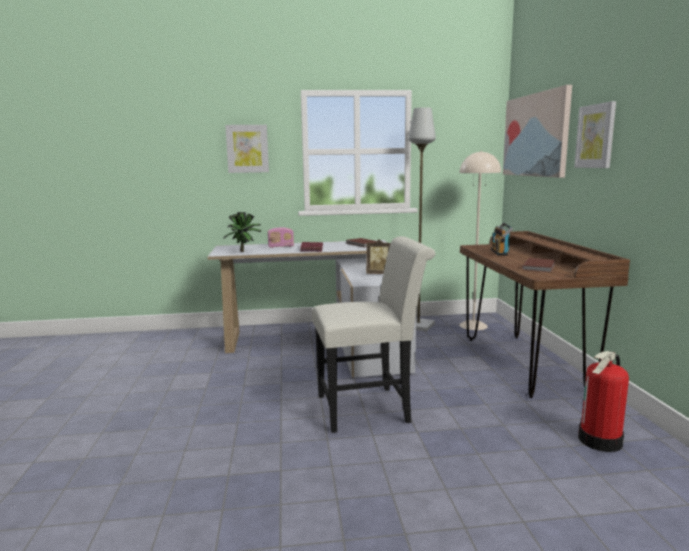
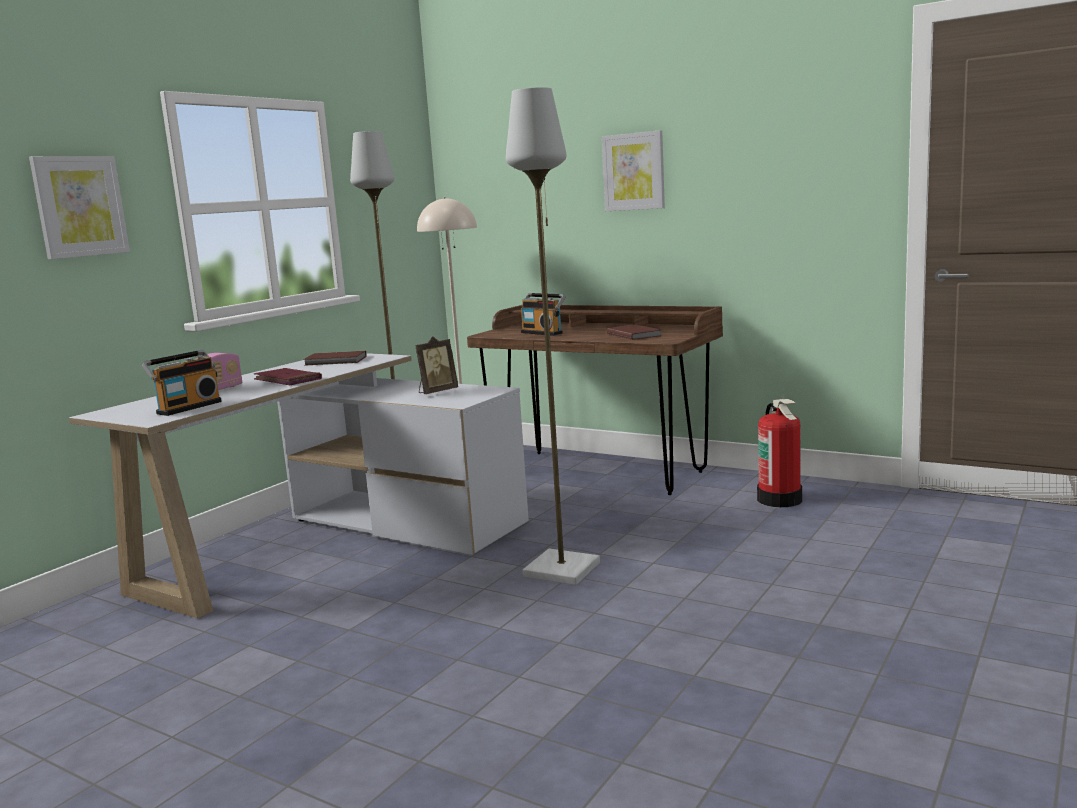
camera: 50 degrees left, 0 degrees up
potted plant [223,212,261,252] -> radio [142,350,222,416]
white chair [312,236,436,433] -> grey floor lamp [506,87,600,585]
picture [503,85,572,178] -> none

